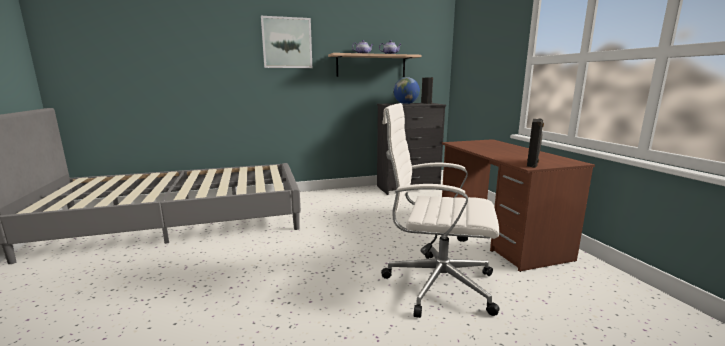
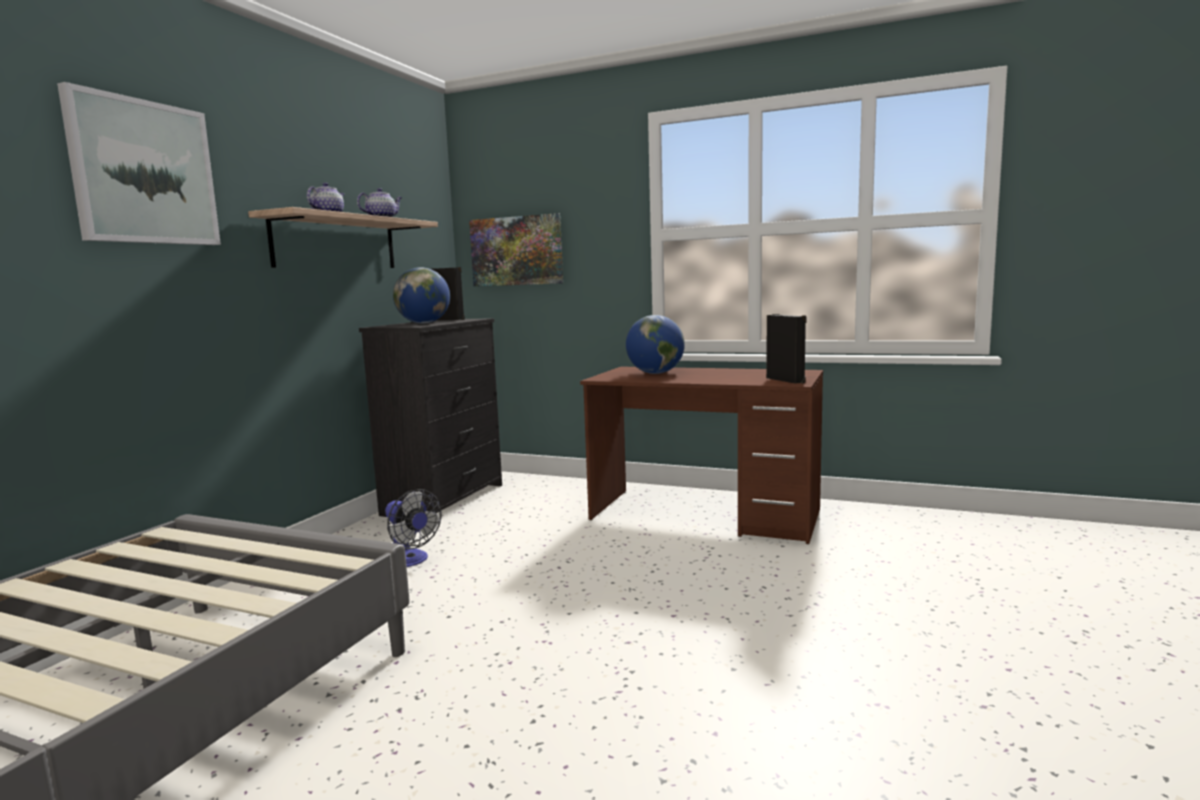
camera: 50 degrees left, 5 degrees down
white office chair [381,103,500,318] -> none
none -> fan [385,489,442,567]
none -> picture [469,213,563,286]
none -> globe [626,315,685,374]

